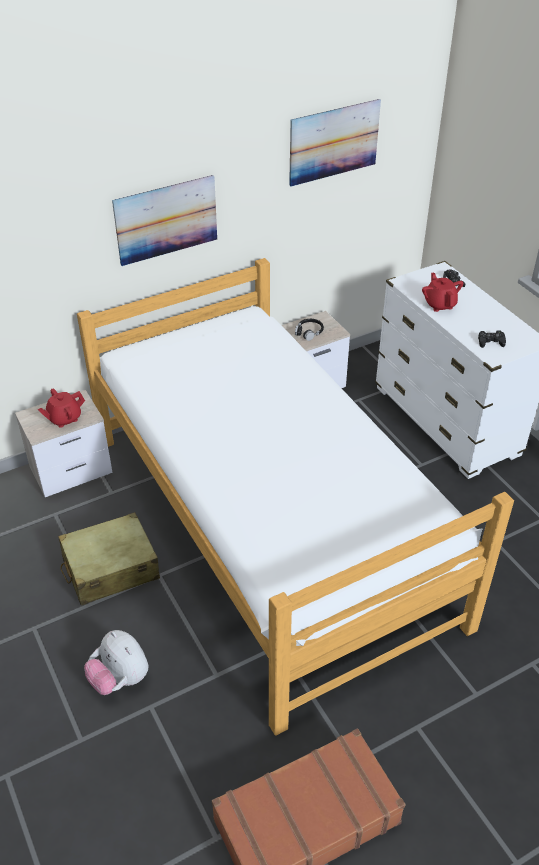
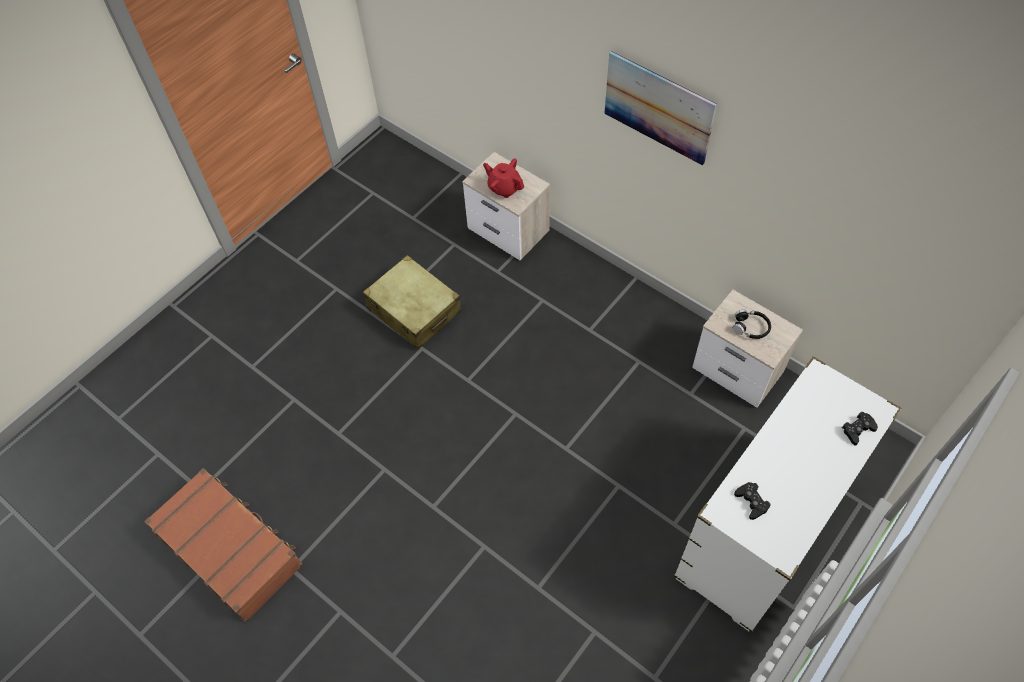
camera: 70 degrees right, 15 degrees up
bed [77,258,514,736] -> none
plush toy [84,630,148,695] -> none
picture [289,99,381,187] -> none
red teapot [422,272,464,312] -> none

